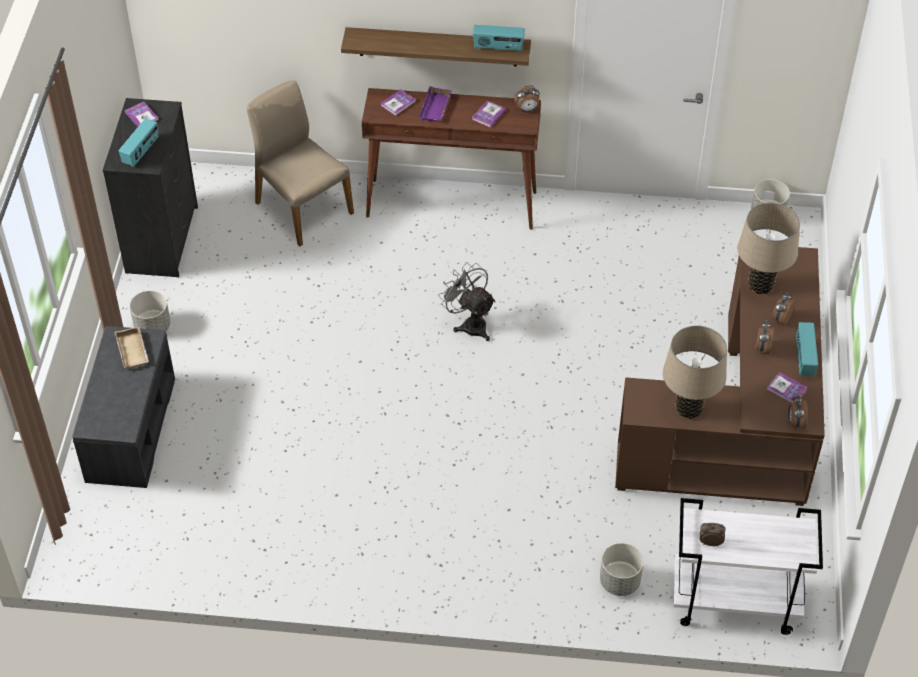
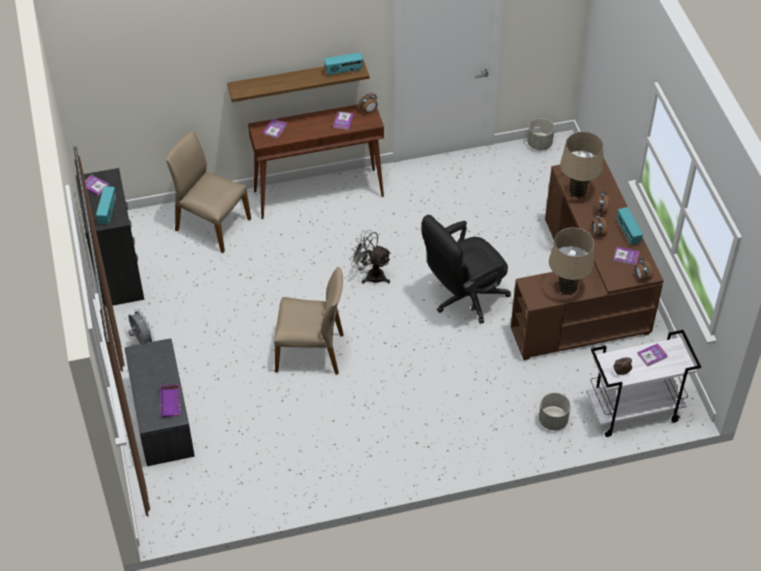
camera: 20 degrees left, 0 degrees up
beige tray [115,327,149,370] -> none
grey planter [130,290,171,331] -> grey fan [128,309,155,344]
purple tray [418,86,452,122] -> purple tray moved to [160,384,181,418]
none -> beige chair [274,267,344,375]
none -> black office chair [421,215,511,324]
none -> book [637,343,668,366]

